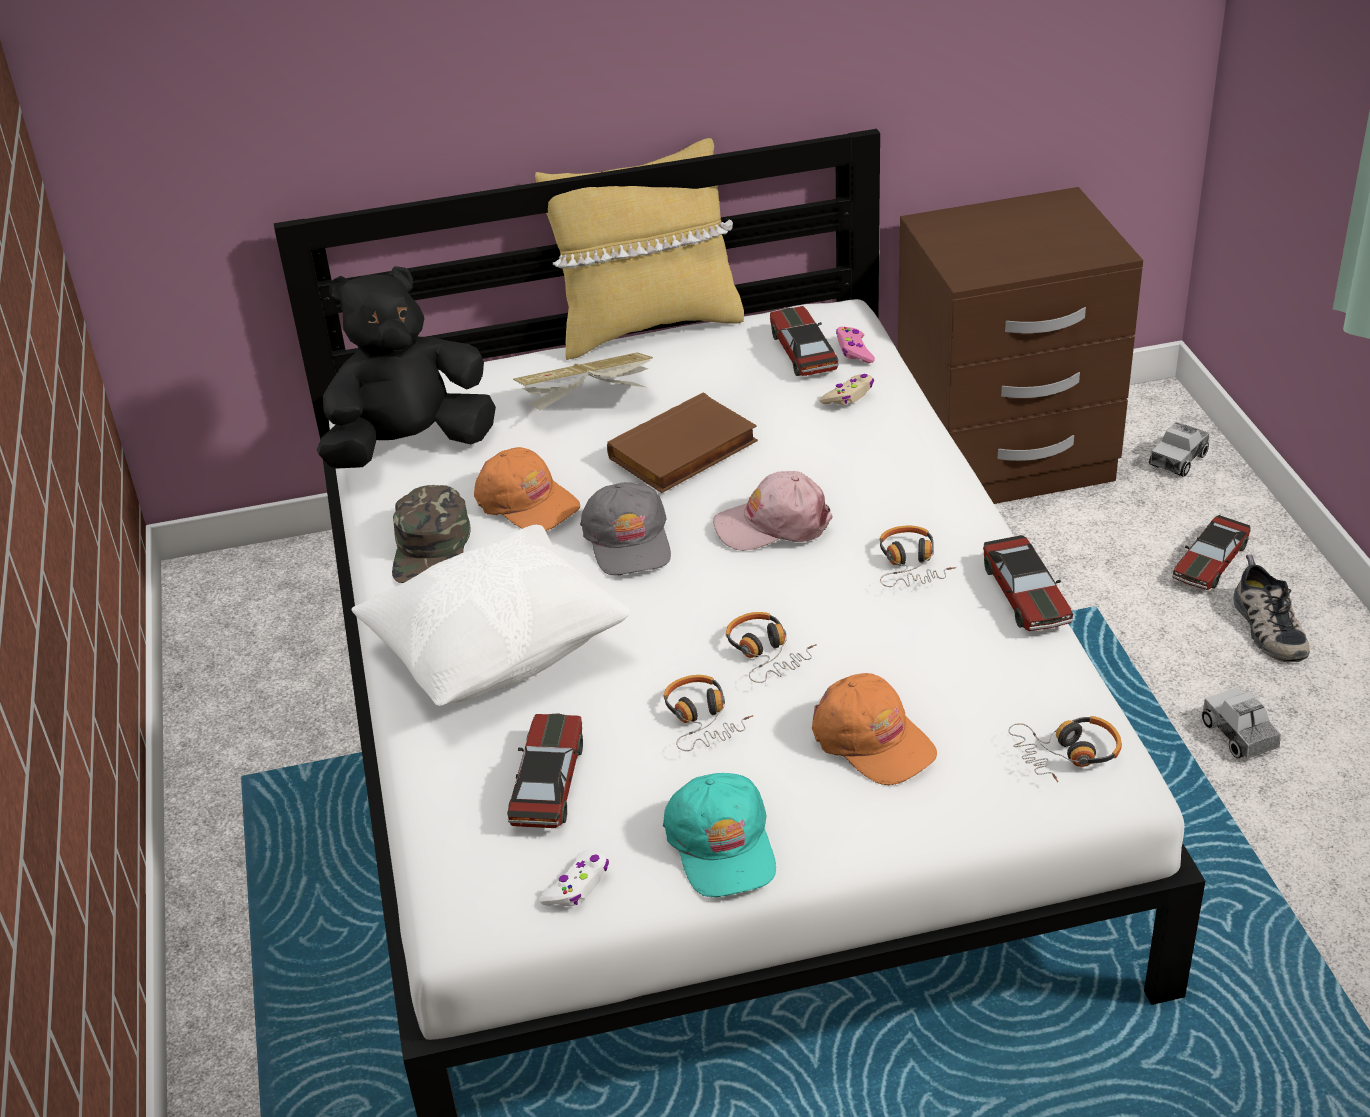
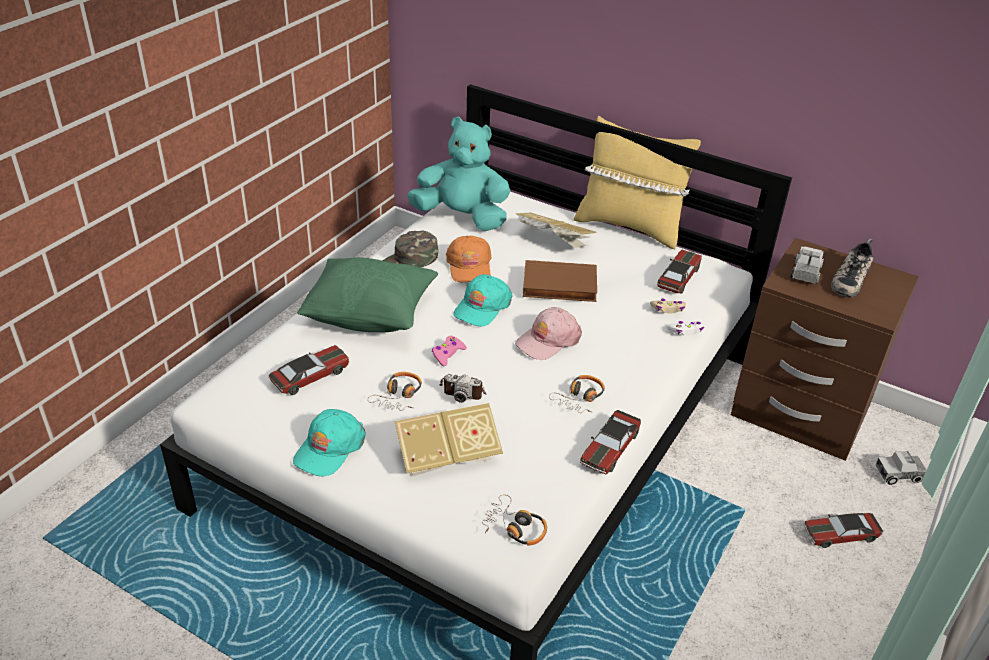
camera: 40 degrees right, 0 degrees up
black plush toy [317,266,496,469] -> turquoise plush toy [407,117,510,231]
white pillow [352,525,630,706] -> green pillow [297,257,438,332]
white game controller [539,850,609,906] -> white game controller moved to [667,321,704,336]
grey cap [580,482,671,576] -> turquoise cap [453,274,513,326]
pink cap [713,471,833,551] -> pink cap turned 75 degrees counterclockwise [515,307,582,360]
headphones [726,612,817,683] -> camera [439,374,486,403]
orange cap [812,673,937,786] -> book [394,403,503,476]
pink game controller [836,327,875,363] -> pink game controller moved to [432,336,467,366]
toy truck [1202,687,1281,759] -> toy truck moved to [791,246,824,284]
shoe [1233,555,1310,662] -> shoe moved to [831,239,874,297]

